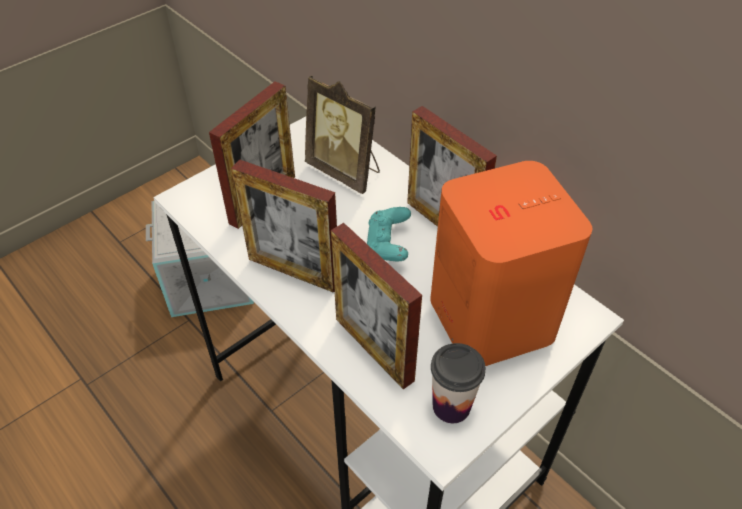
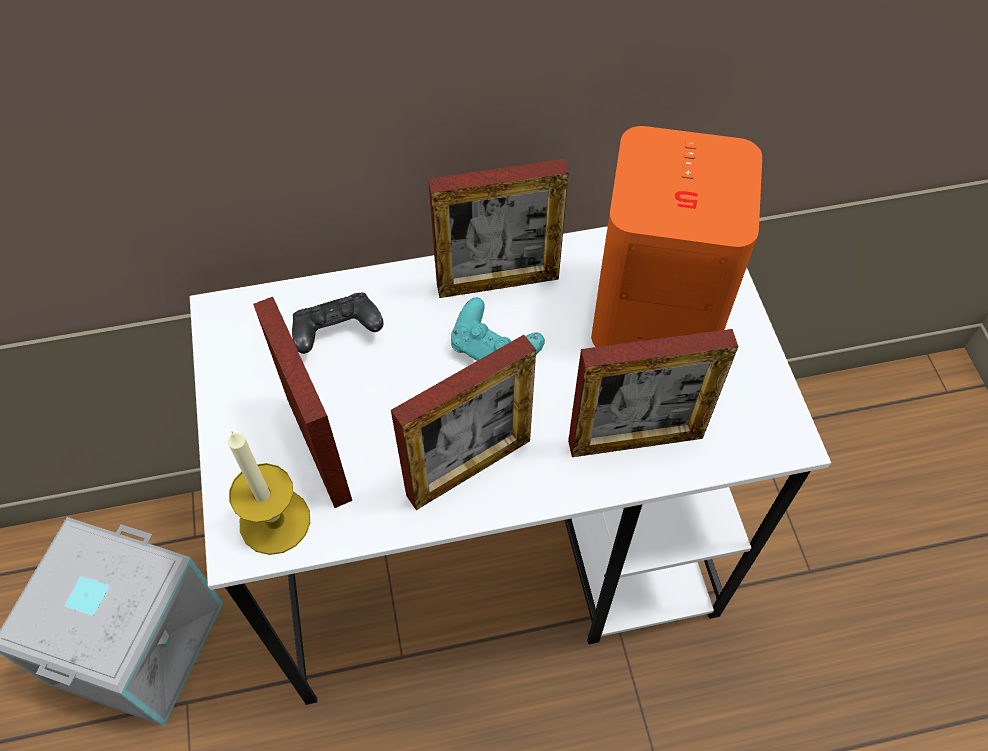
camera: 60 degrees left, 10 degrees up
picture frame [305,75,380,194] -> black game controller [292,293,383,354]
cup [431,343,486,423] -> none
none -> candle [228,431,310,555]

